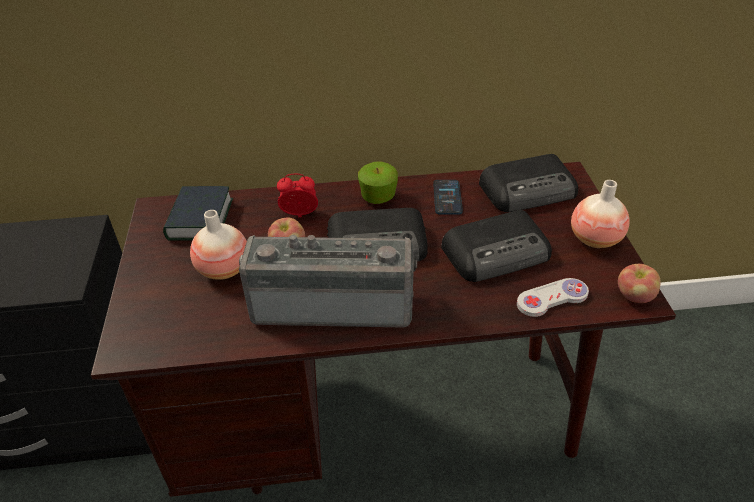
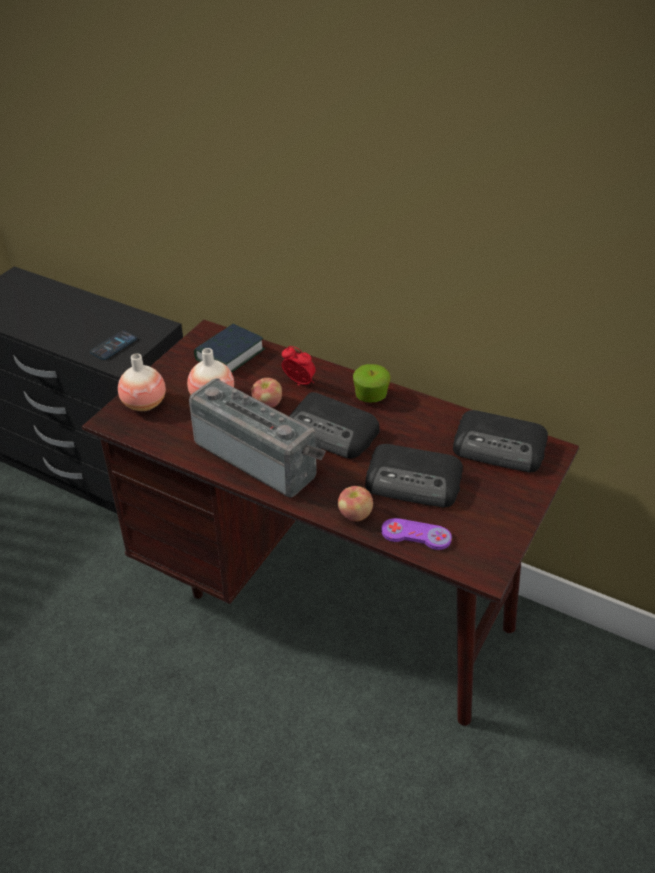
camera: 35 degrees right, 0 degrees up
phone [433,180,463,215] -> phone moved to [90,330,137,360]
white game controller [517,278,589,317] -> purple game controller [381,518,452,550]
vase [571,180,629,248] -> vase moved to [118,353,166,411]
apple [618,264,661,303] -> apple moved to [338,486,373,522]

